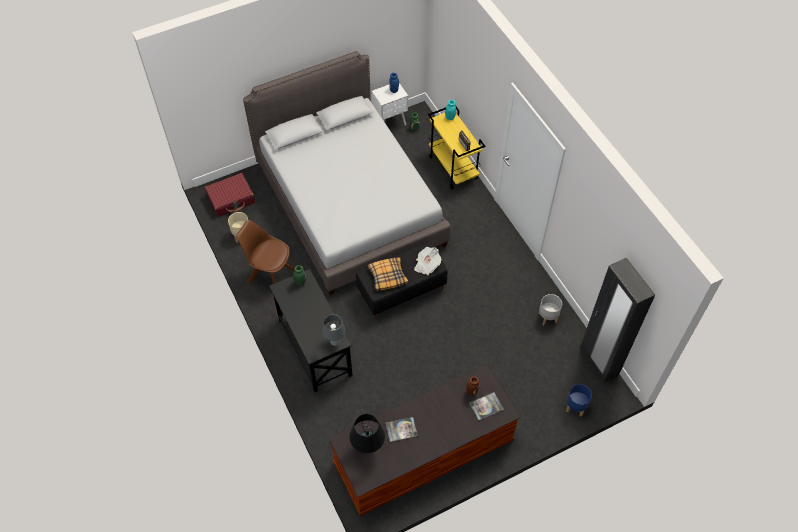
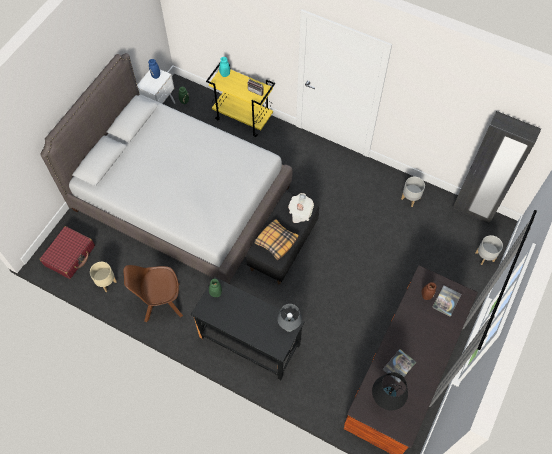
camera: 35 degrees left, 5 degrees up
blue planter [566,384,592,417] -> grey planter [476,235,503,265]

